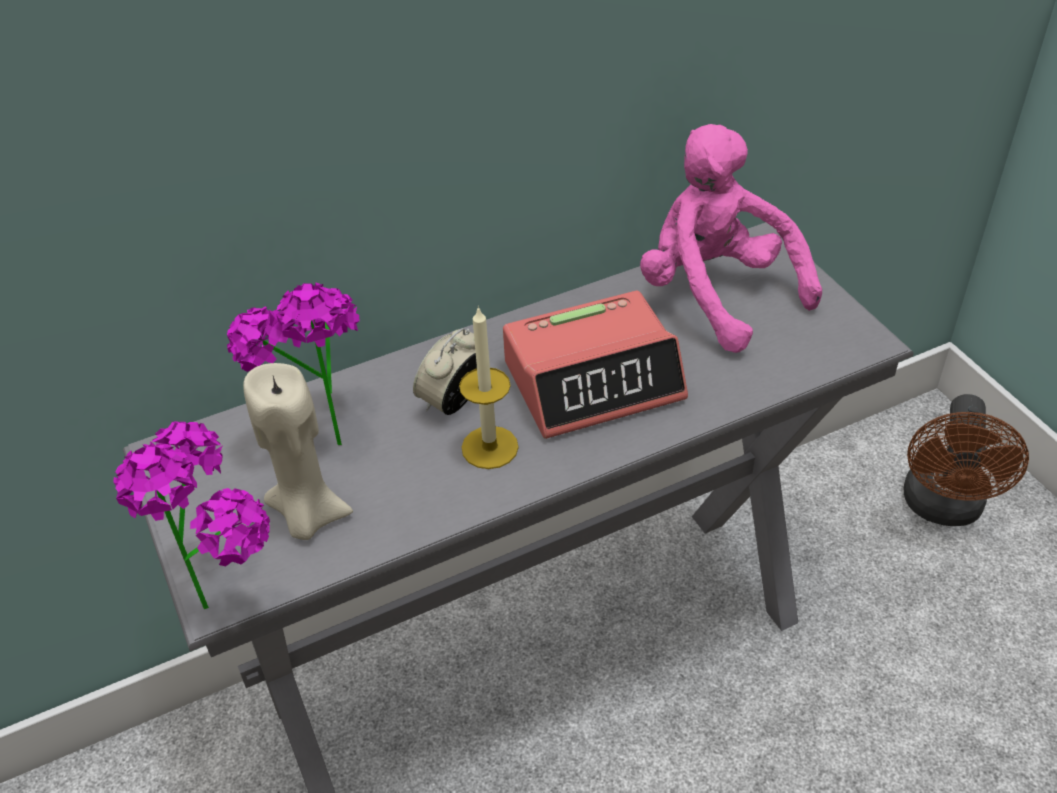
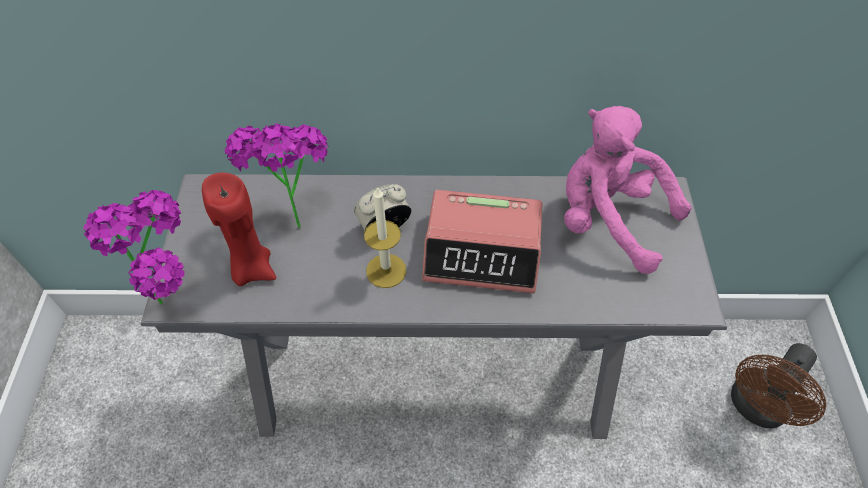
camera: 25 degrees right, 10 degrees up
beige candle [243,363,353,540] -> red candle [202,173,276,286]
pink plush toy [640,124,822,353] -> pink plush toy turned 45 degrees counterclockwise [564,106,692,274]

